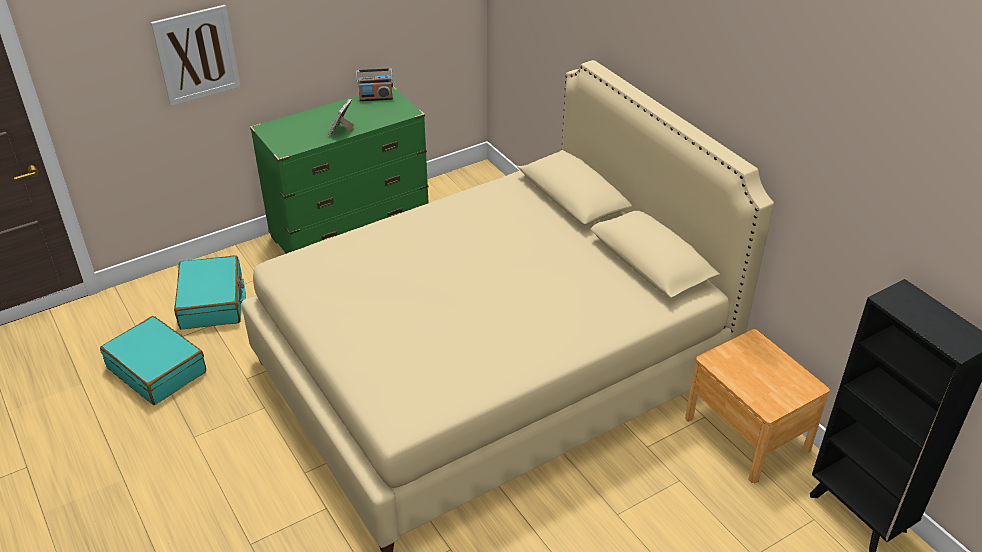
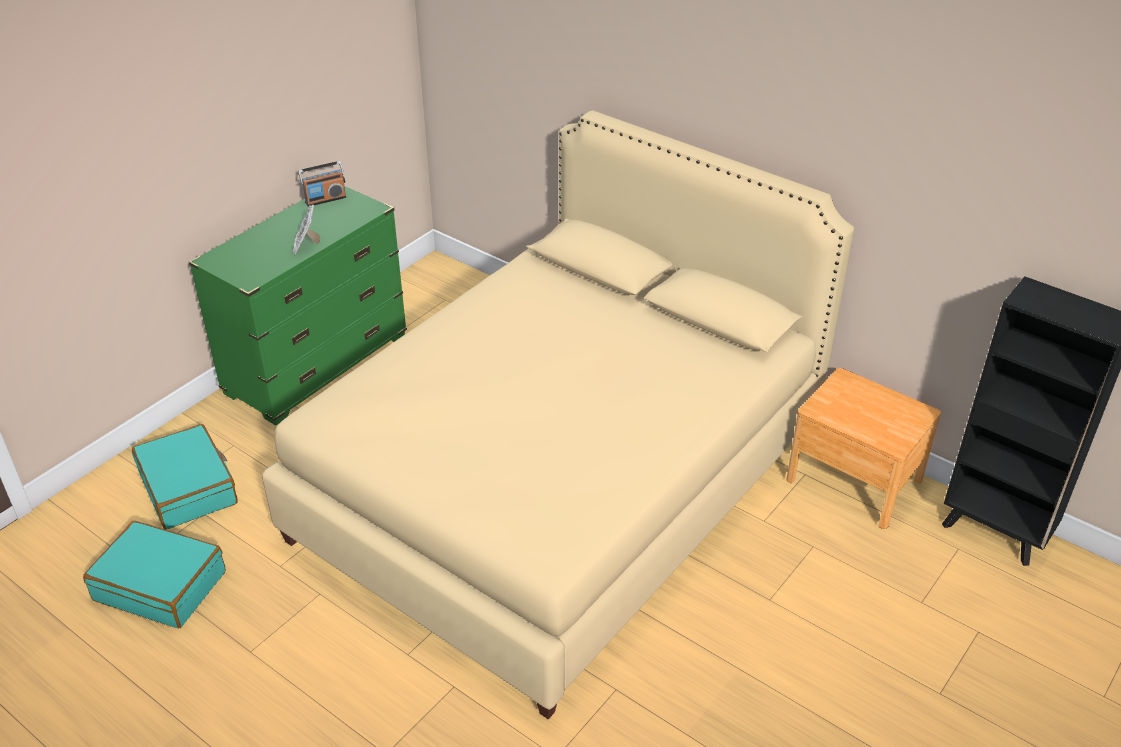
camera: 20 degrees left, 0 degrees up
picture [151,5,241,106] -> none

